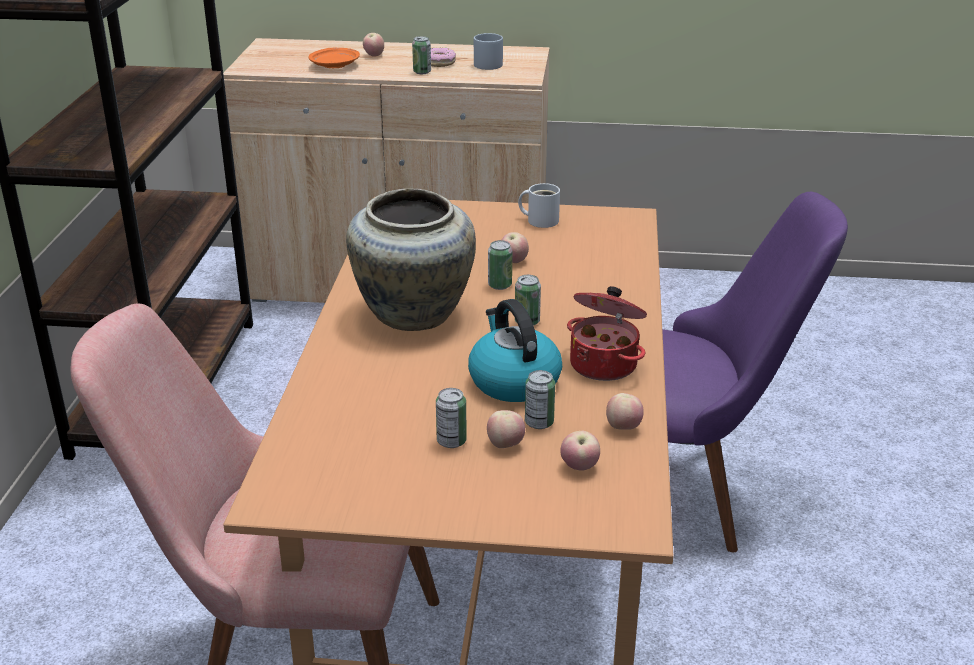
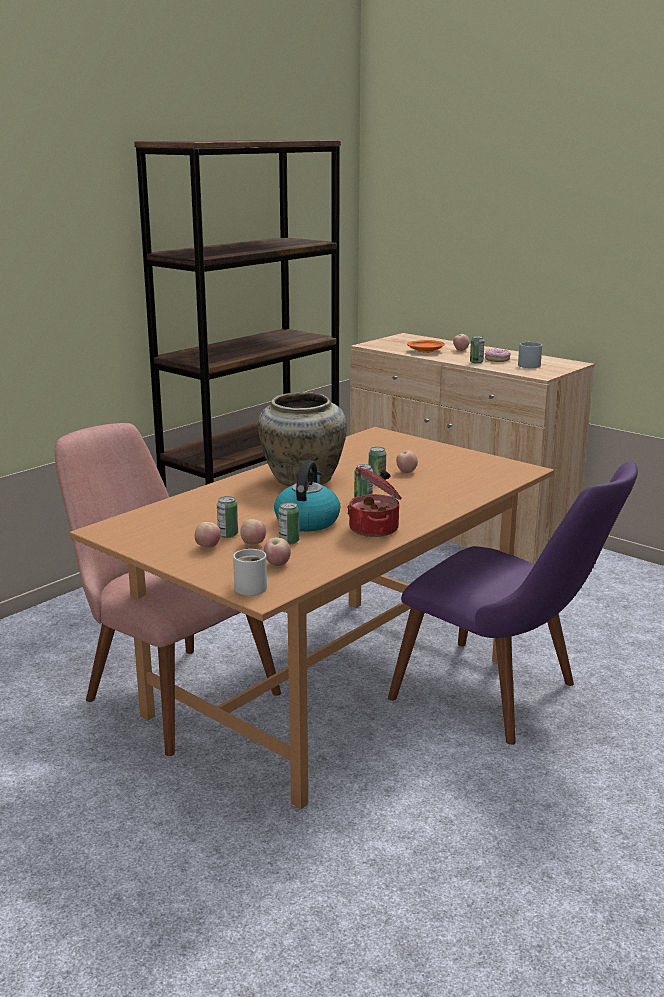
camera: 35 degrees right, 10 degrees down
white mug [518,183,560,228] -> white mug moved to [233,549,267,596]
apple [606,393,644,430] -> apple moved to [195,522,221,548]

